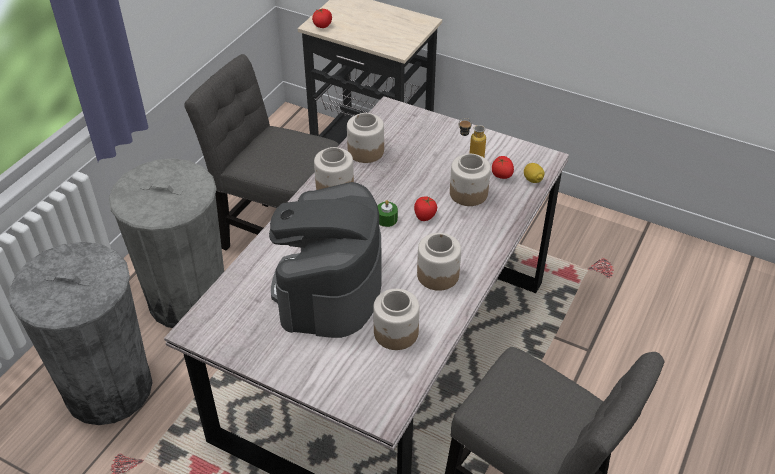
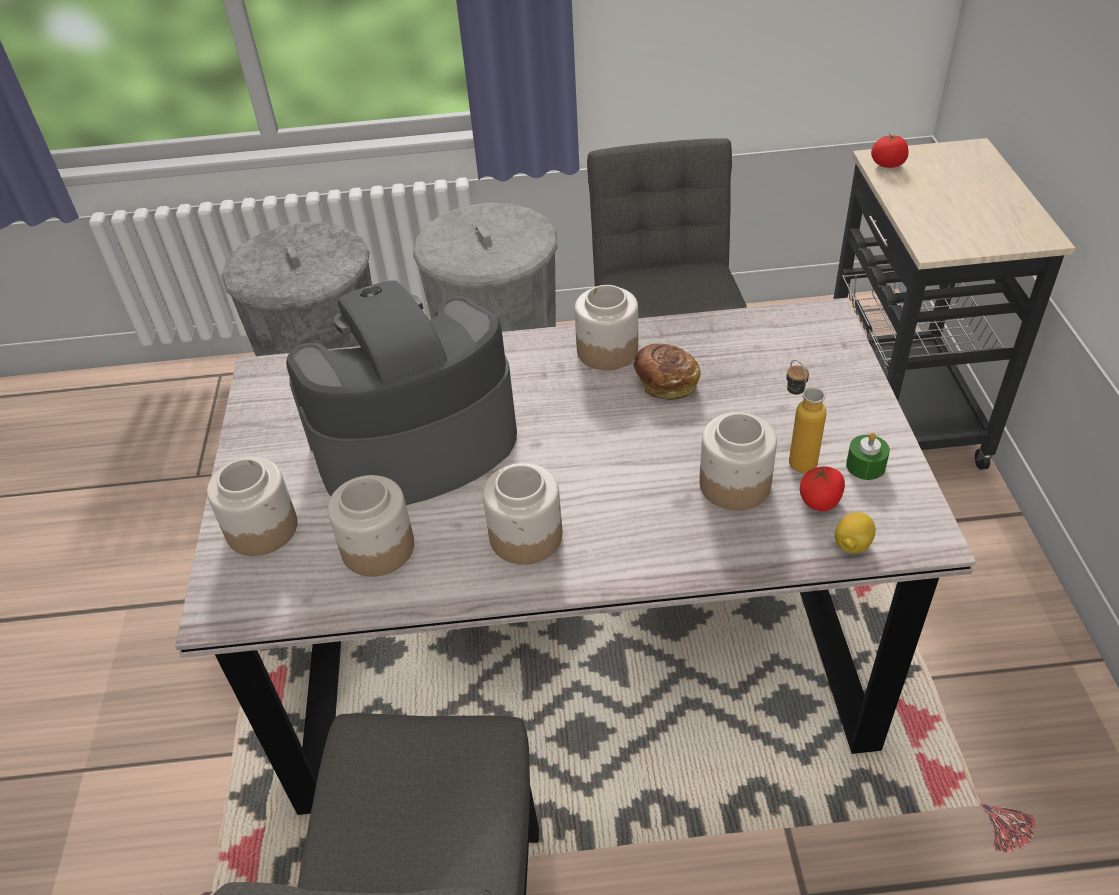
camera: 60 degrees right, 0 degrees up
jar [347,113,384,163] -> jar moved to [207,457,297,556]
green candle [377,200,398,227] -> green candle moved to [846,432,890,480]
tomato [414,196,437,221] -> none
none -> bread [633,344,701,400]

